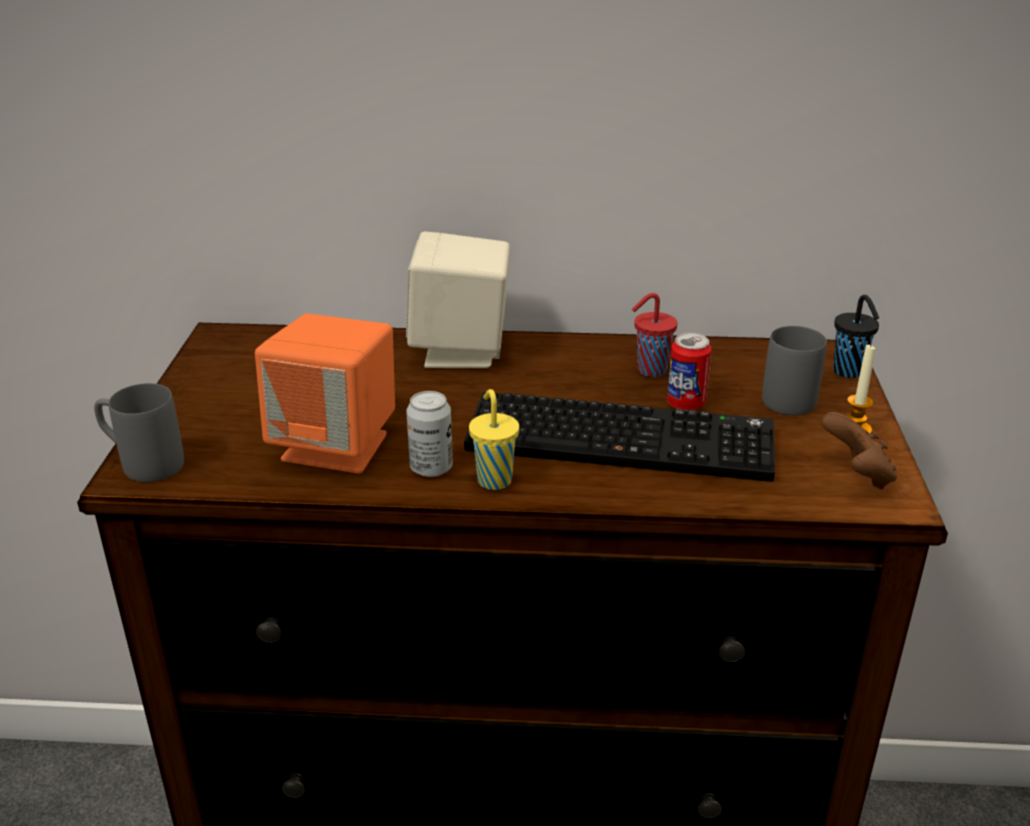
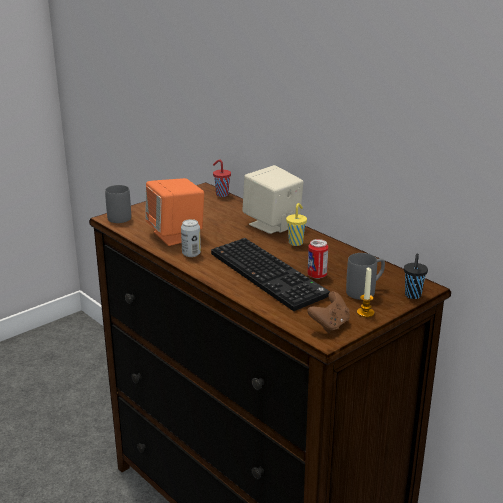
camera: 45 degrees right, 5 degrees down
yellow cup [469,389,519,490] -> yellow cup moved to [286,203,307,246]
red cup [632,293,677,377] -> red cup moved to [213,159,231,197]

